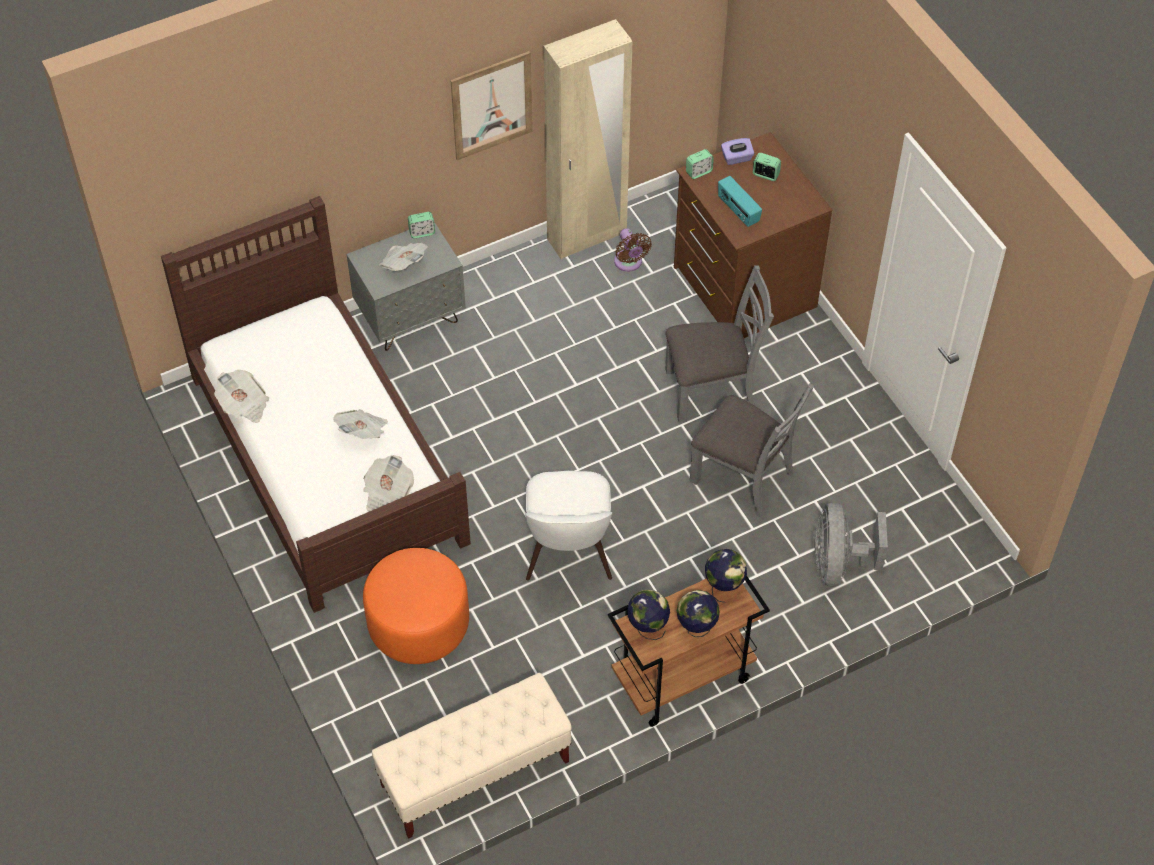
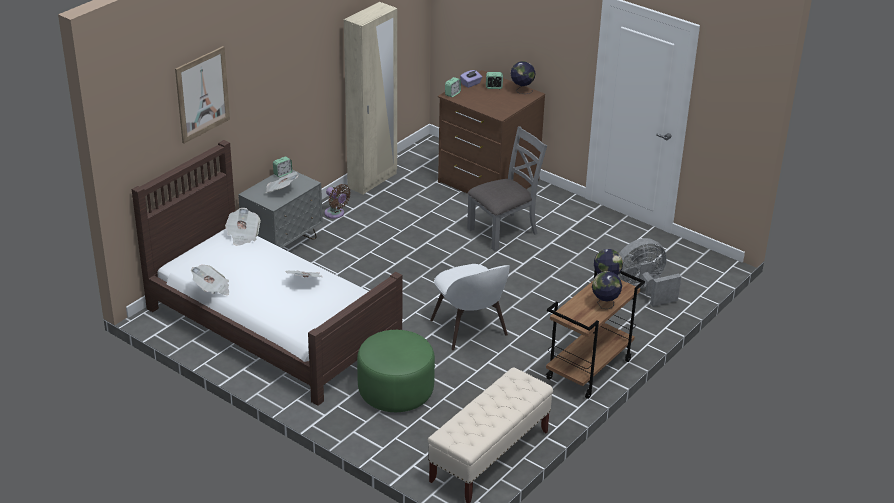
camera: 25 degrees left, 20 degrees down
newspaper [363,455,414,512] -> newspaper moved to [225,208,261,246]
orange ottoman [363,548,469,664] -> green ottoman [357,330,435,412]
picture [450,51,533,160] -> picture moved to [175,46,230,144]
brown fan [614,228,652,272] -> brown fan moved to [324,184,351,219]
globe [627,590,670,640] -> globe moved to [511,61,535,94]
grey chair [689,383,814,518] -> none
radio [718,176,762,227] -> none
grey fan [814,503,888,587] -> grey fan turned 90 degrees clockwise [617,238,681,307]

